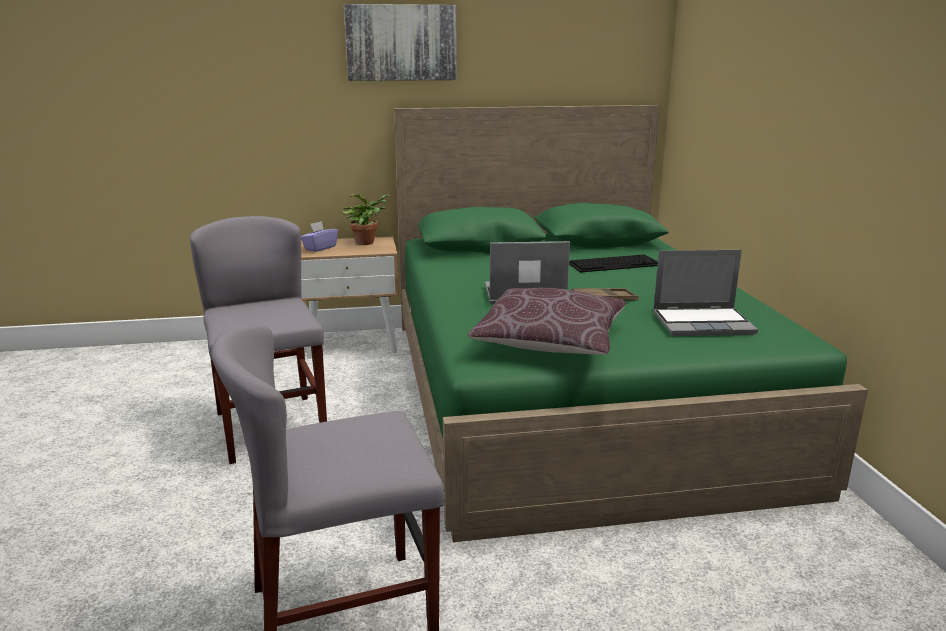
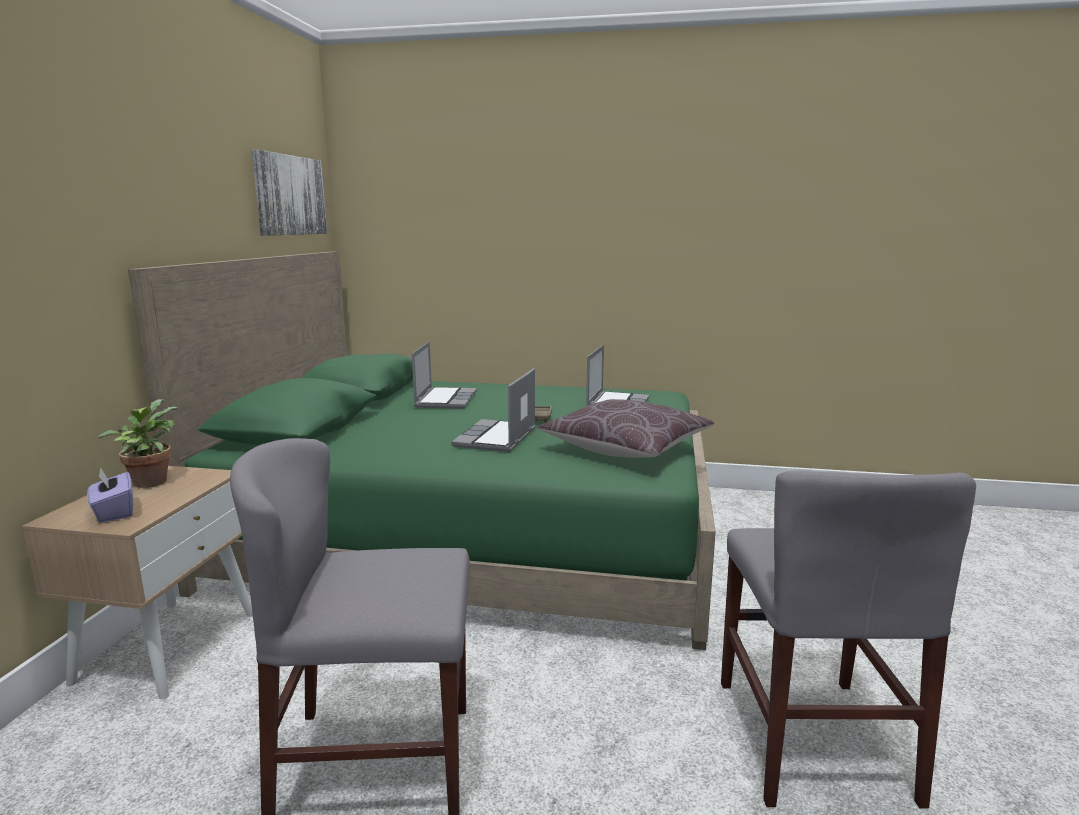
camera: 70 degrees left, 5 degrees down
picture [344,4,457,81] -> picture moved to [252,150,327,236]
keyboard [569,254,658,273] -> laptop [412,341,477,409]

